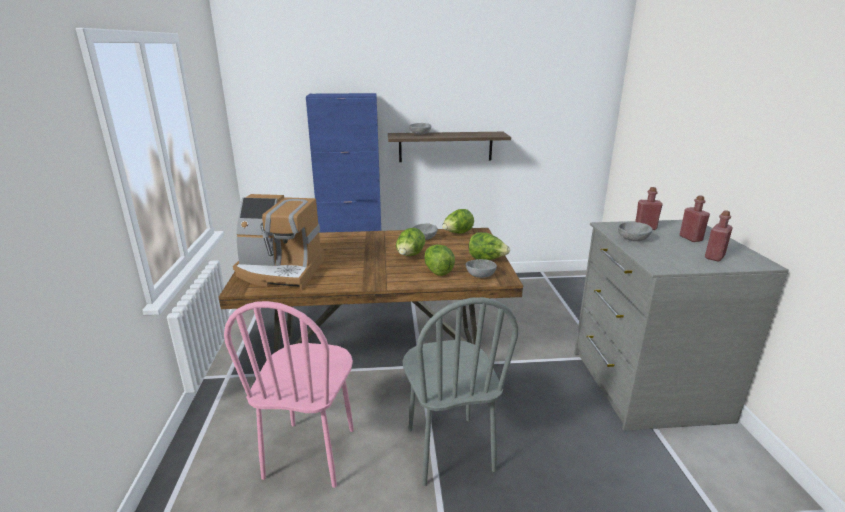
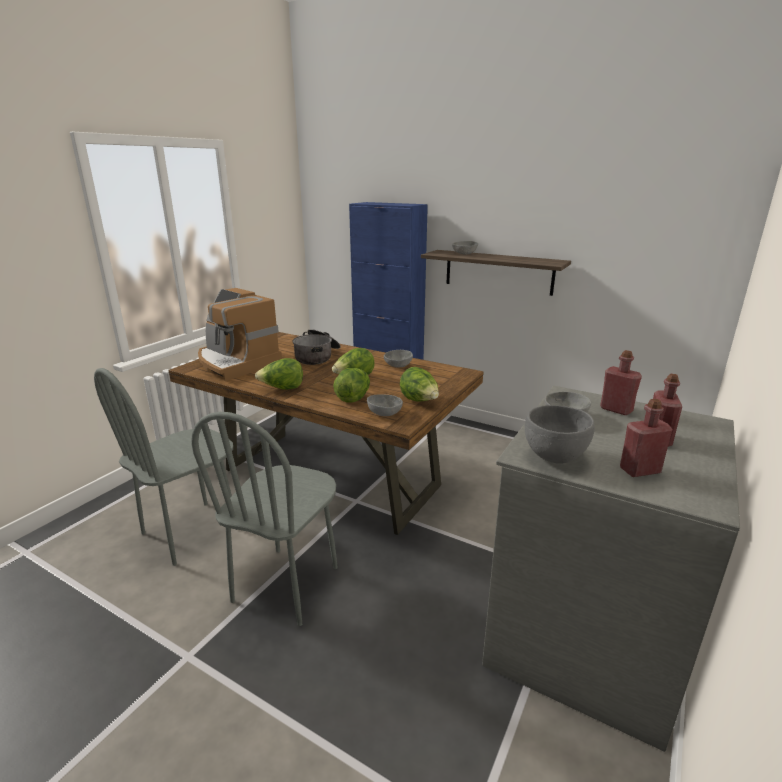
camera: 35 degrees right, 0 degrees up
pink chair [224,301,354,488] -> grey chair [94,368,237,566]
lettuce [442,209,474,234] -> lettuce moved to [255,358,303,390]
none -> cooking pot [292,329,341,365]
none -> grey bowl [525,405,594,464]

